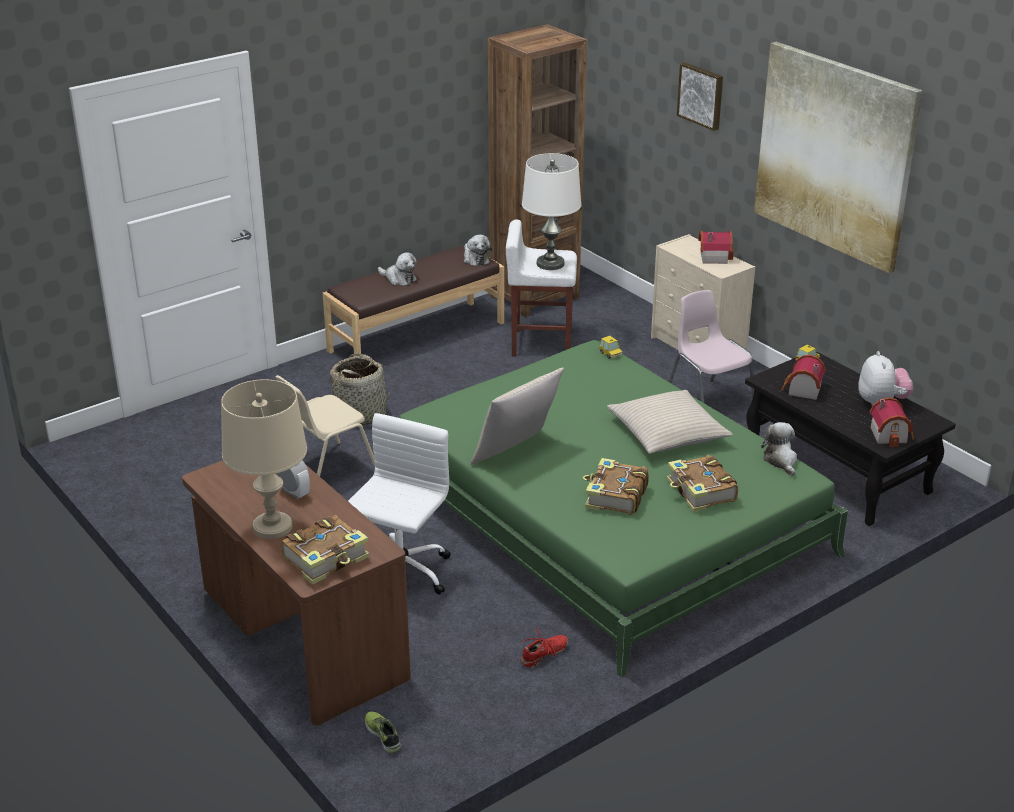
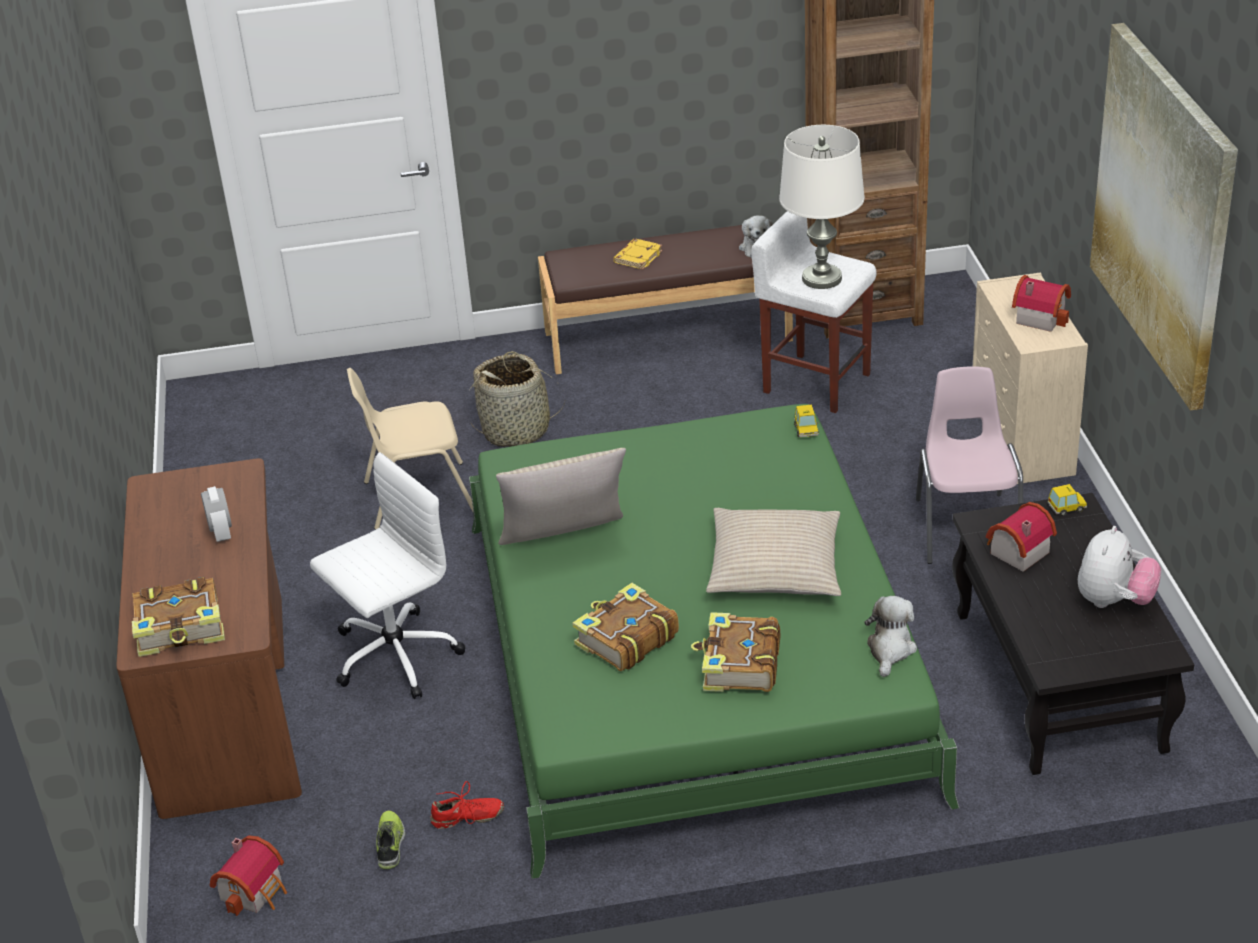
camera: 30 degrees right, 5 degrees up
beige table lamp [221,379,307,539] -> none
shoe [365,711,401,753] -> shoe moved to [376,811,405,870]
plush toy [378,252,417,286] -> yellow book [614,239,663,270]
picture [677,62,723,131] -> none
toy house [869,397,914,448] -> toy house moved to [210,835,287,916]

